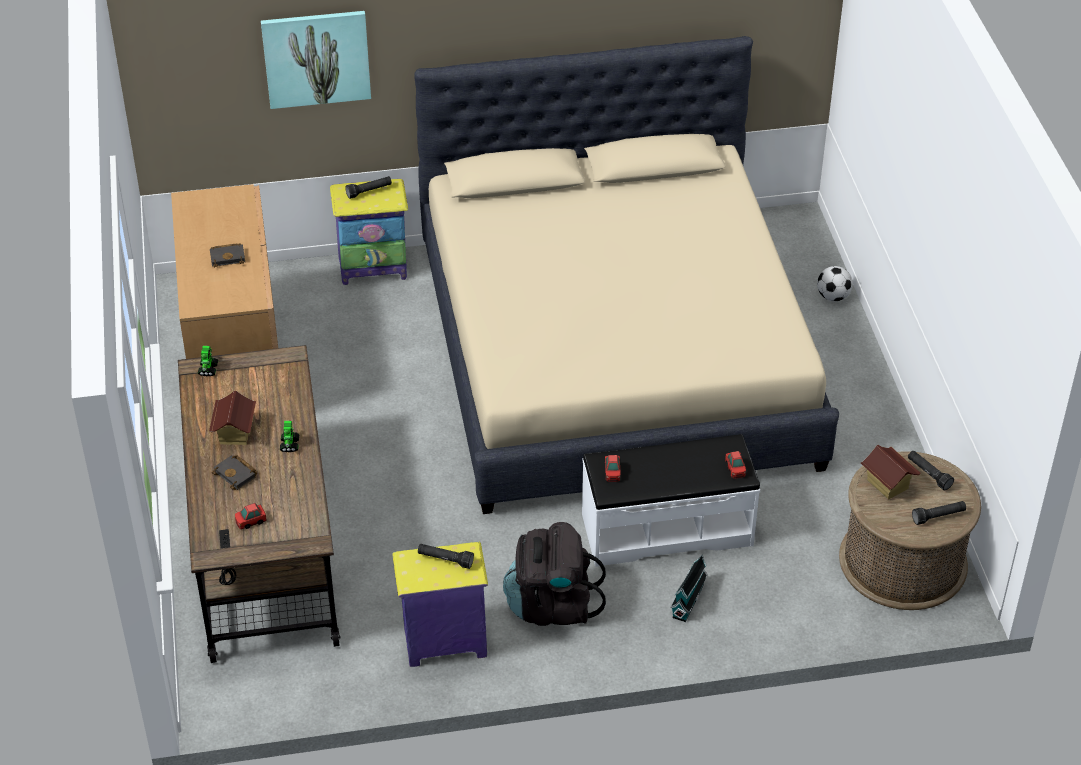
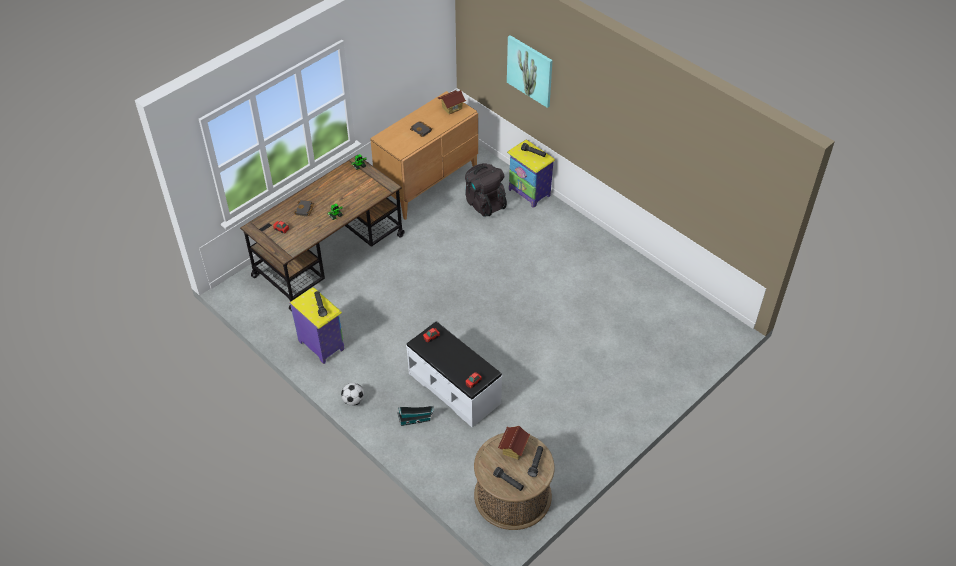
camera: 55 degrees right, 5 degrees up
toy house [209,391,256,445] -> toy house moved to [438,90,466,114]
beige bed [414,36,839,514] -> none
black backpack [503,522,606,626] -> black backpack moved to [465,163,507,217]
football [817,266,853,301] -> football moved to [341,383,364,406]

